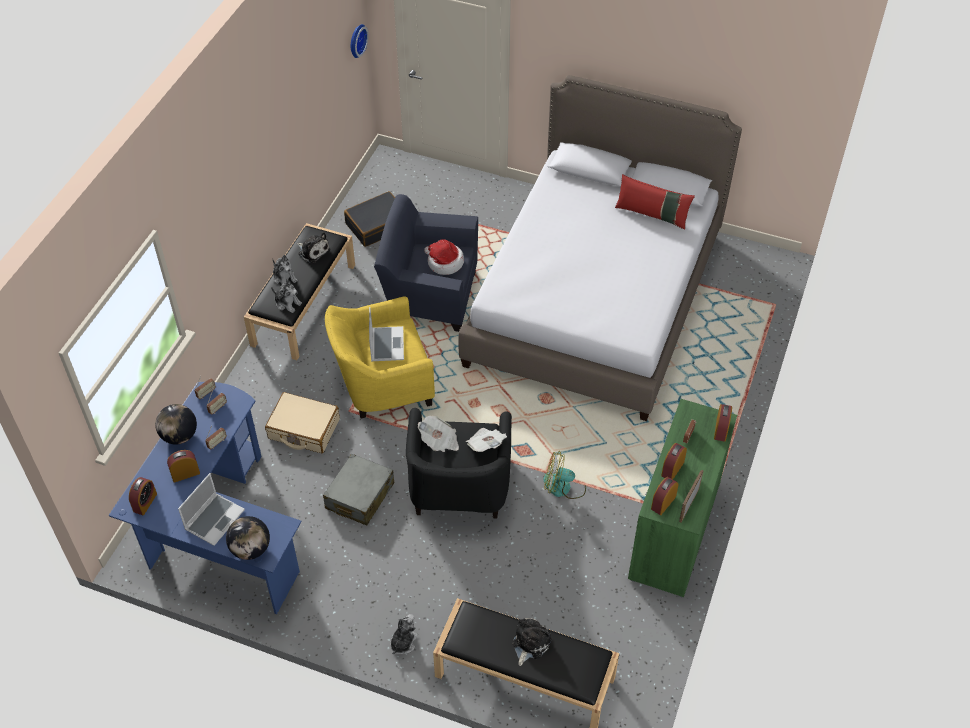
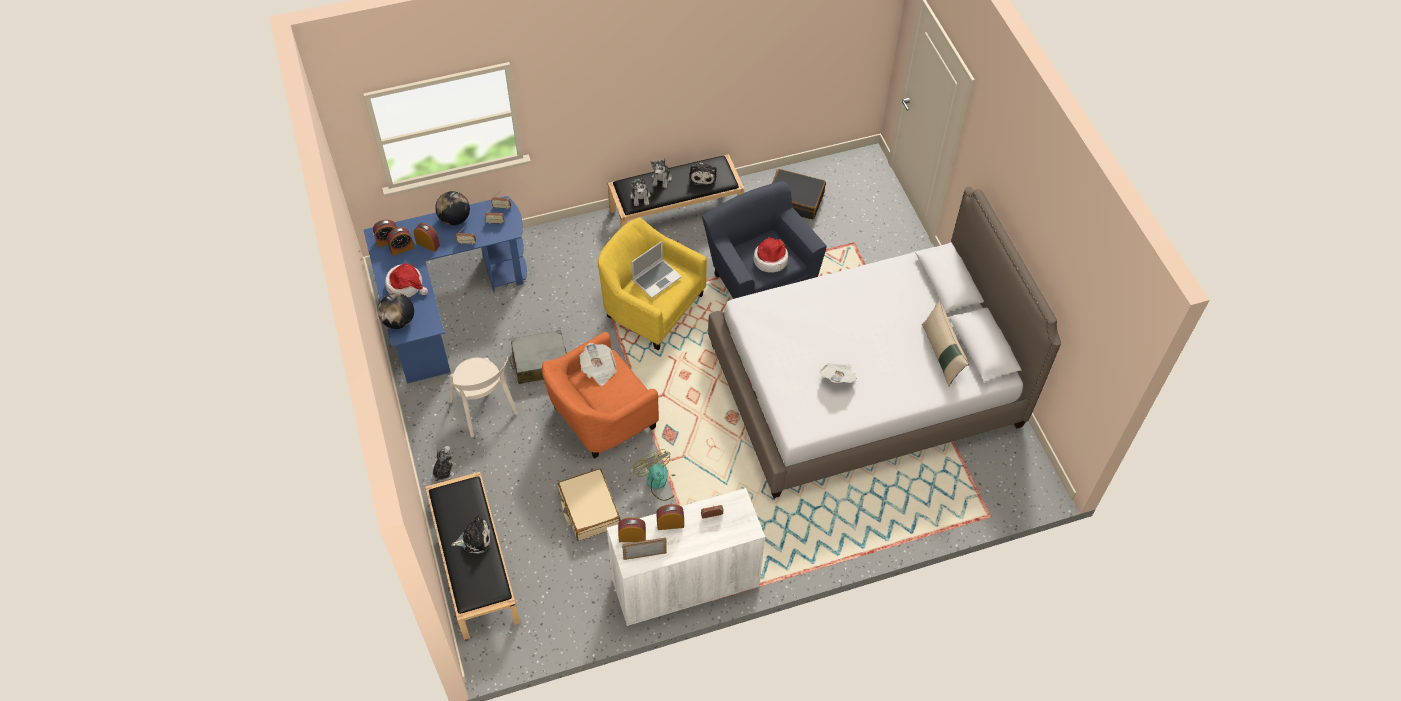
camera: 50 degrees right, 5 degrees up
laptop [178,473,245,546] -> hat [385,263,428,298]
beige suitcase [265,392,340,453] -> beige suitcase moved to [558,469,621,541]
wall clock [351,24,369,58] -> none
plush toy [390,614,418,655] -> plush toy turned 60 degrees counterclockwise [433,446,456,482]
black armchair [406,408,512,519] -> orange armchair [542,332,659,459]
newspaper [466,428,507,452] -> newspaper moved to [820,363,857,383]
red pillow [615,174,695,229] -> beige pillow [922,301,969,387]
green cabinet [628,399,737,598] -> white cabinet [607,488,765,626]
alarm clock [714,404,732,442] -> alarm clock moved to [387,227,414,256]
none -> beige chair [449,356,518,437]

